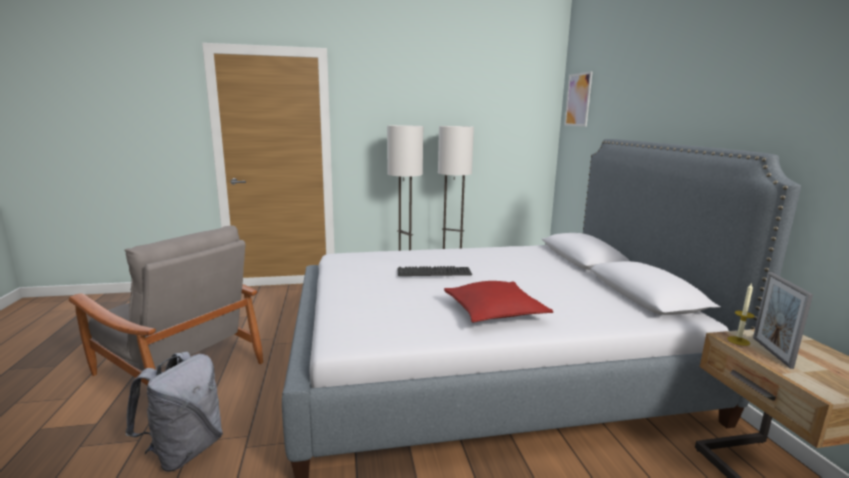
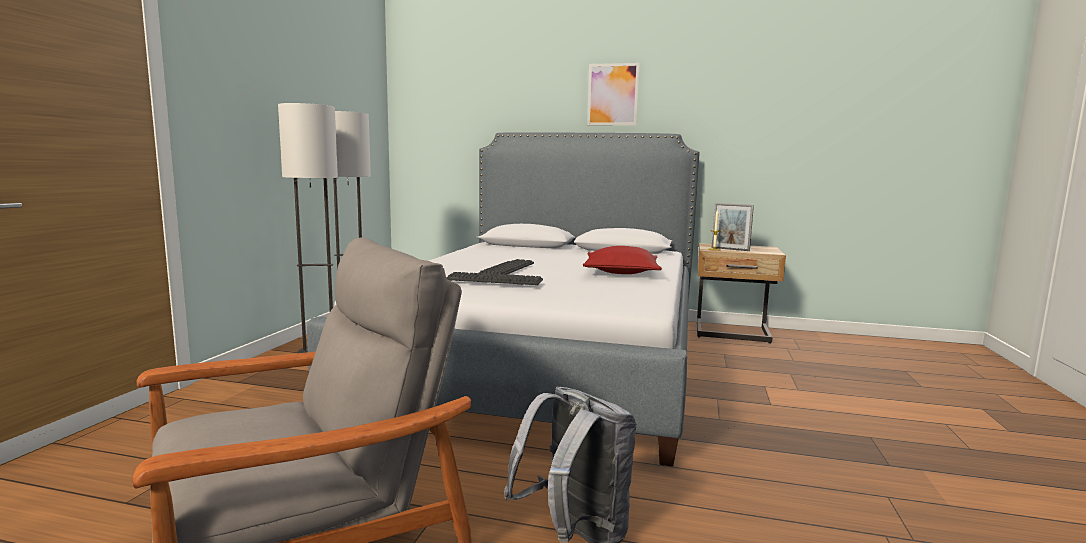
camera: 65 degrees left, 5 degrees down
picture [564,71,593,127] -> picture moved to [587,63,640,126]
none -> keyboard [446,272,543,285]

